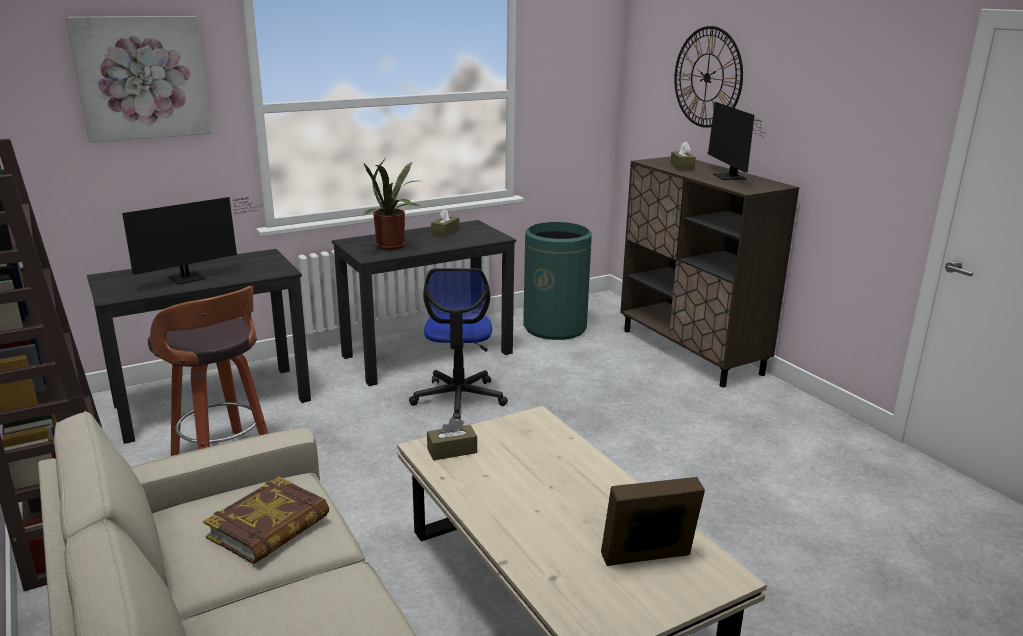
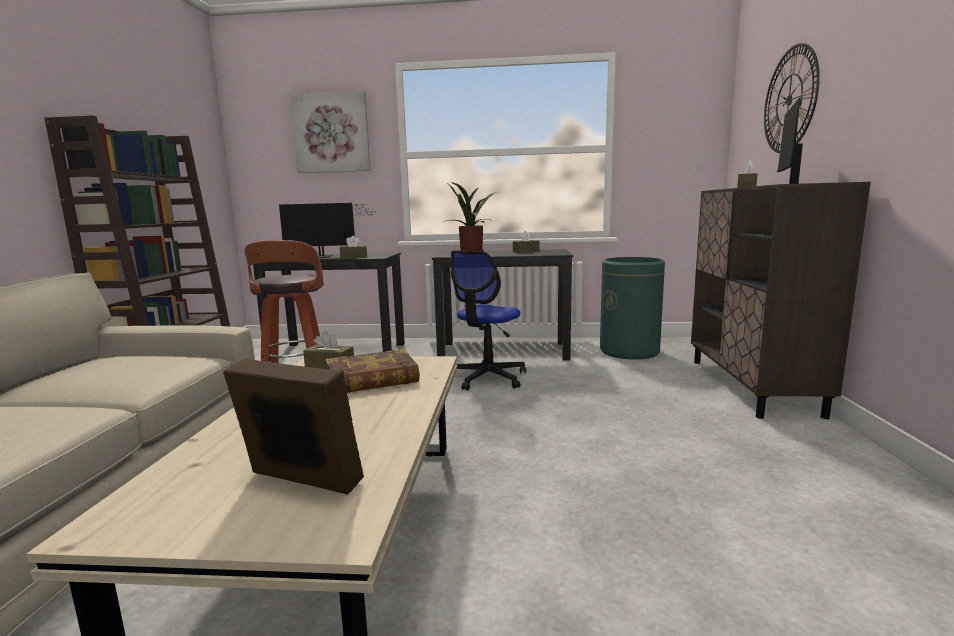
camera: 35 degrees right, 10 degrees down
book [203,477,329,564] -> book moved to [326,349,420,393]
none -> brown tissue box [340,236,367,258]

